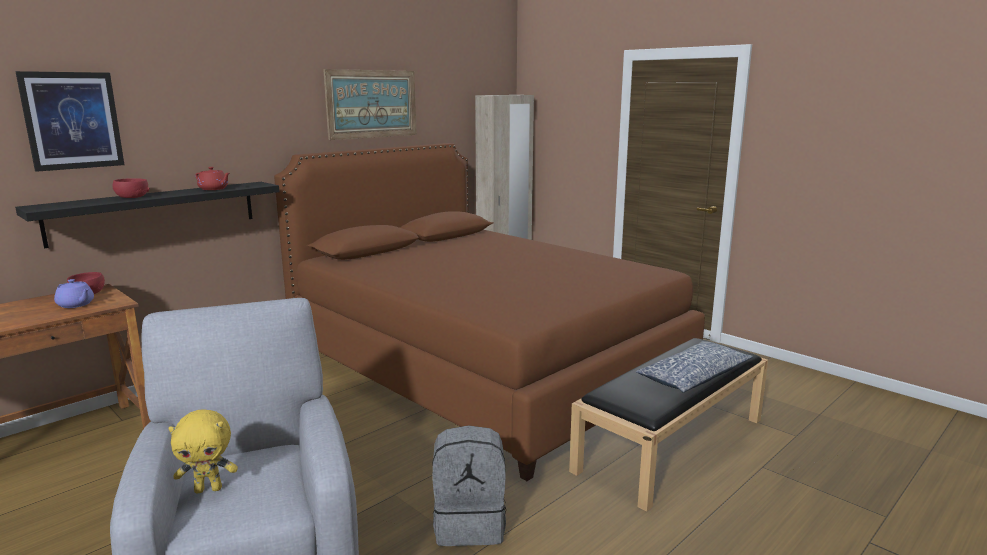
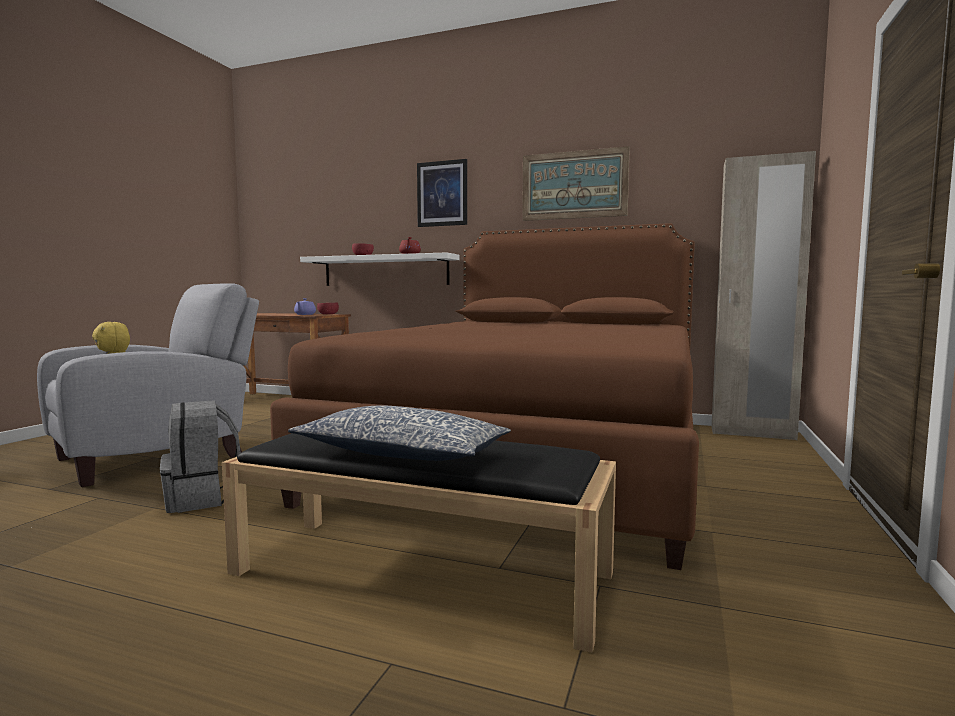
camera: 65 degrees right, 10 degrees down
picture [15,71,124,172] -> picture moved to [417,159,467,227]
black shelf [15,182,280,249] -> white shelf [300,252,459,286]

